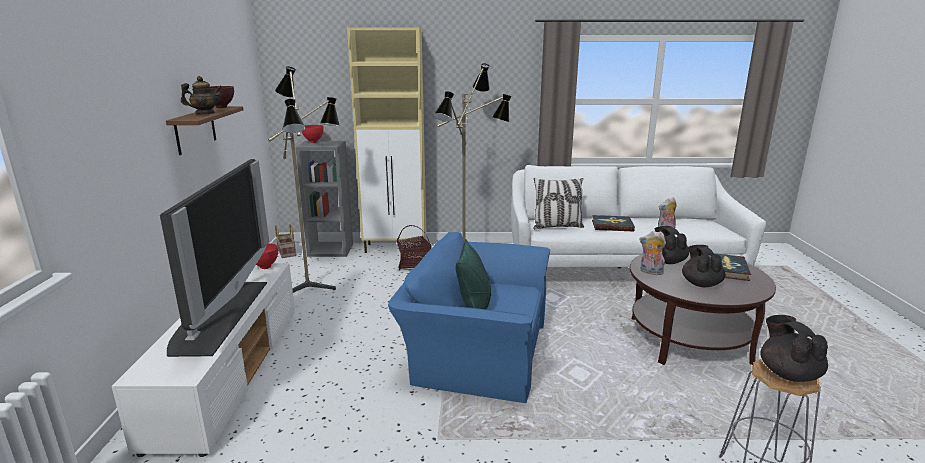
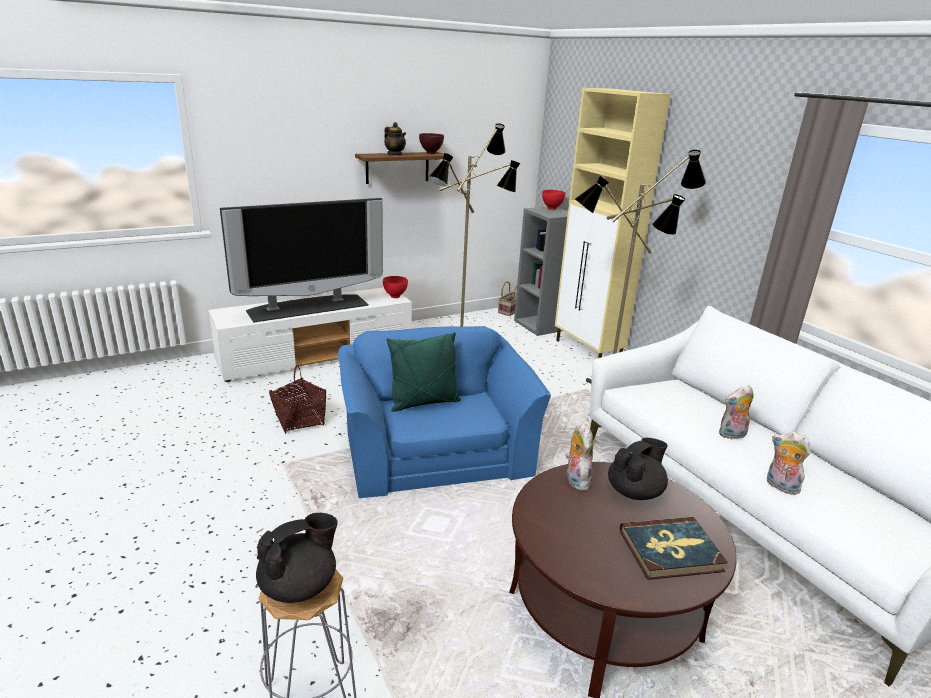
camera: 60 degrees right, 5 degrees up
basket [396,225,431,270] -> basket moved to [269,366,326,434]
pillow [533,178,584,229] -> none
book [592,215,635,231] -> plush toy [719,385,753,439]
black teapot [682,245,726,287] -> none

